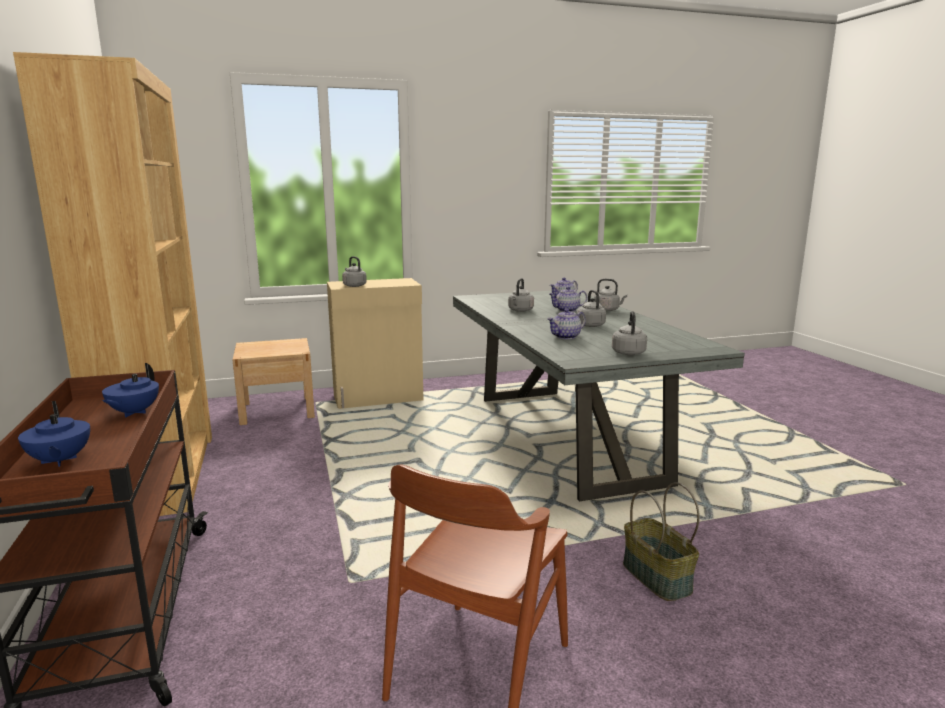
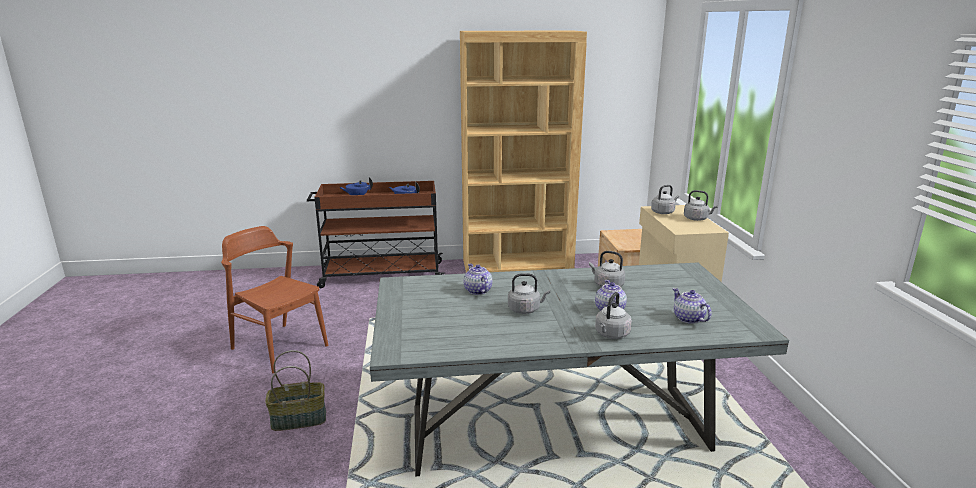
camera: 100 degrees right, 5 degrees up
grey kettle [612,311,647,355] -> grey kettle moved to [684,190,718,221]

